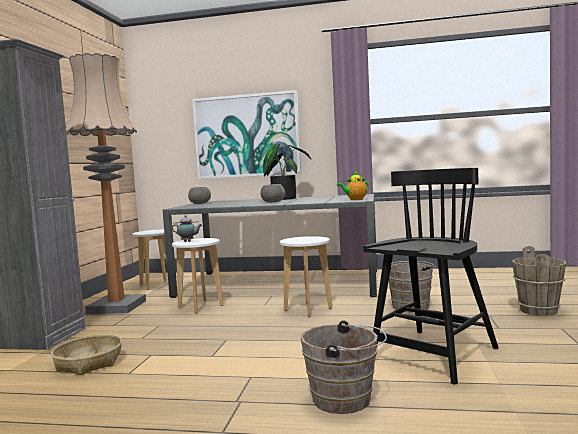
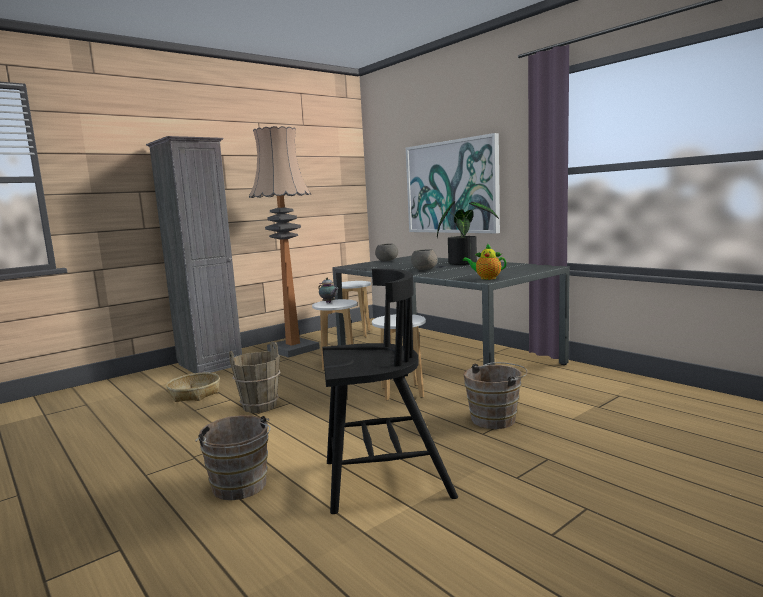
camera: 40 degrees right, 5 degrees up
brown bucket [512,246,566,316] -> brown bucket moved to [229,341,281,413]

